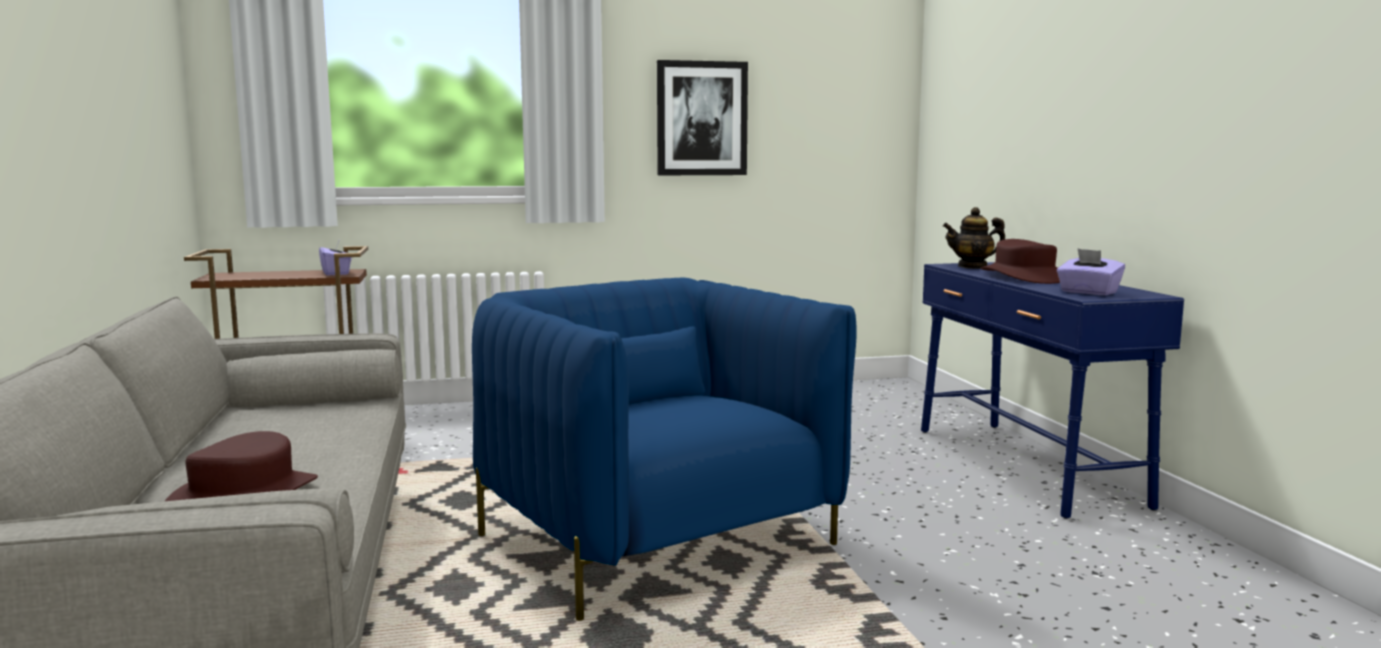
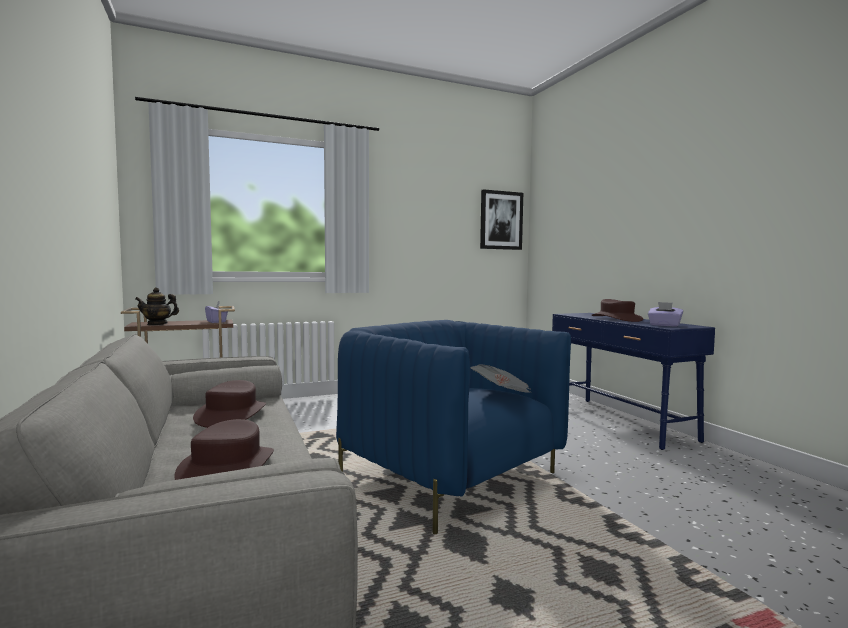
camera: 10 degrees left, 5 degrees down
picture [657,60,748,175] -> picture moved to [480,189,523,250]
teapot [943,207,1005,269] -> teapot moved to [135,288,179,325]
none -> brown hat [193,380,266,428]
none -> newspaper [470,365,530,393]

